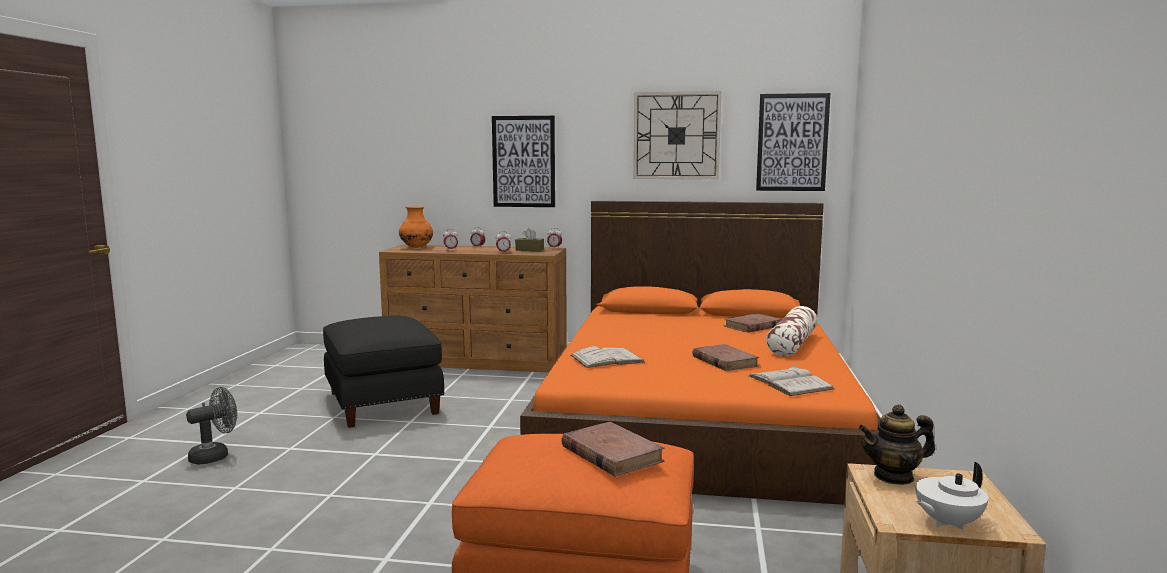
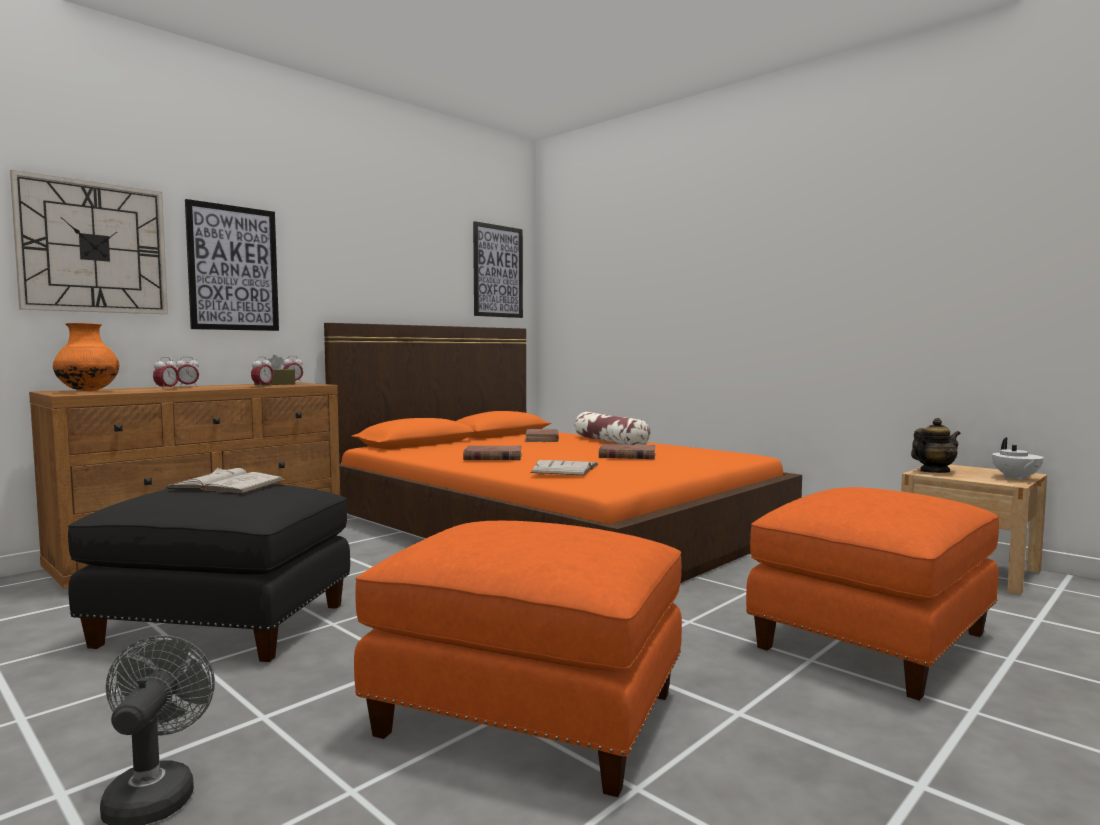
camera: 55 degrees left, 5 degrees down
brown book [561,422,665,477] -> brown book moved to [463,446,522,460]
wall clock [633,91,721,179] -> wall clock moved to [10,170,168,314]
white book [748,365,834,396] -> white book moved to [163,468,284,493]
teapot [858,404,935,485] -> teapot turned 135 degrees counterclockwise [911,418,961,473]
none -> orange ottoman [354,521,682,797]

